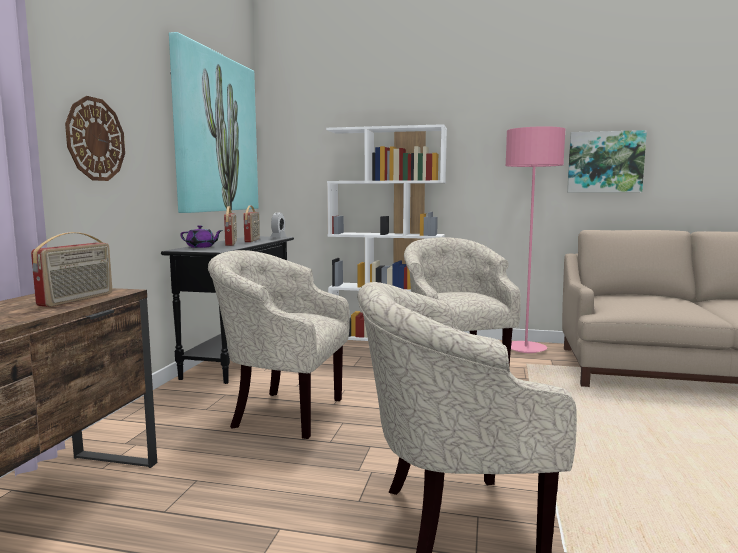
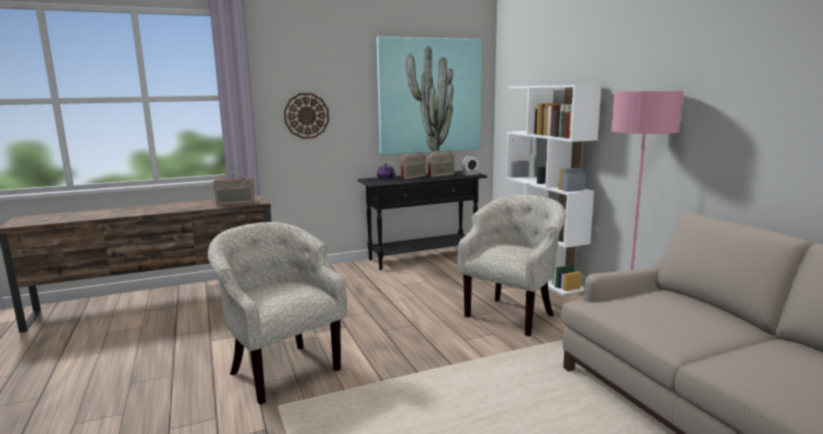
camera: 55 degrees right, 5 degrees up
beige armchair [208,250,350,439] -> none
picture [567,130,647,192] -> none

